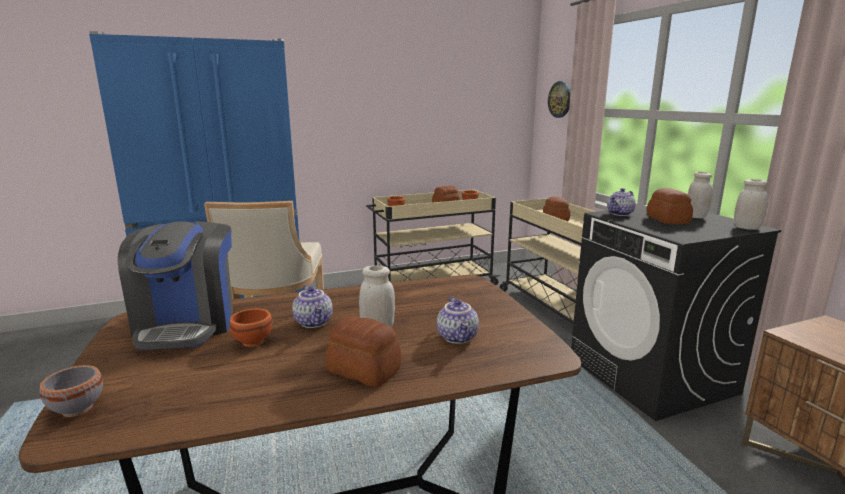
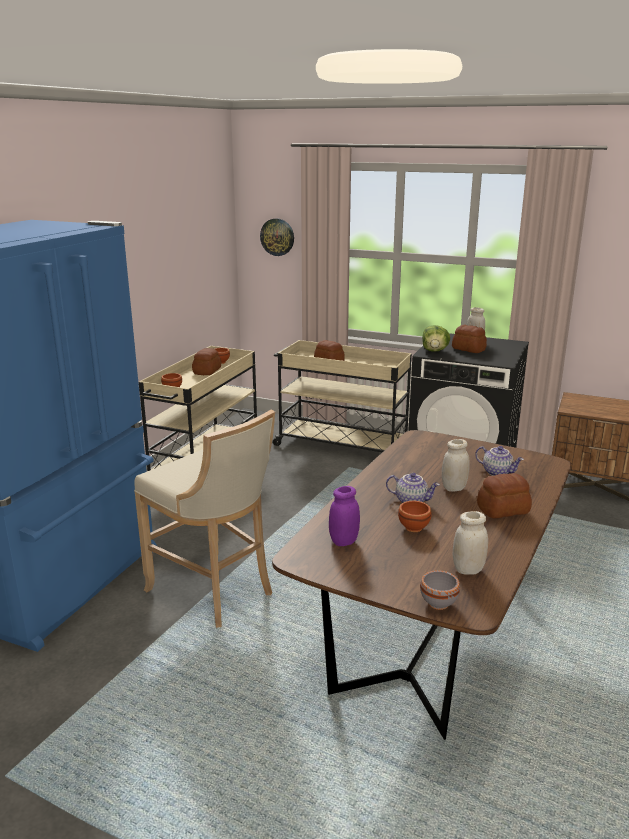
camera: 45 degrees left, 5 degrees up
coffee machine [118,221,233,350] -> purple jar [329,486,360,546]
teapot [607,188,636,216] -> lettuce [422,325,450,352]
white jar [734,179,768,230] -> white jar moved to [453,511,488,575]

